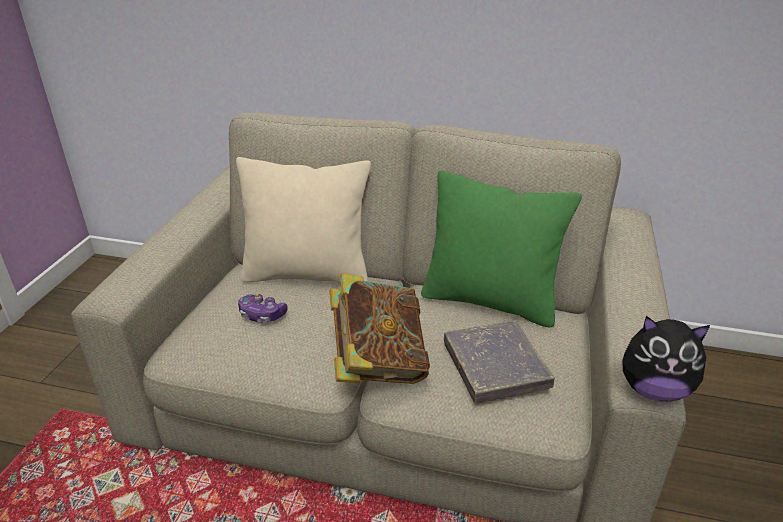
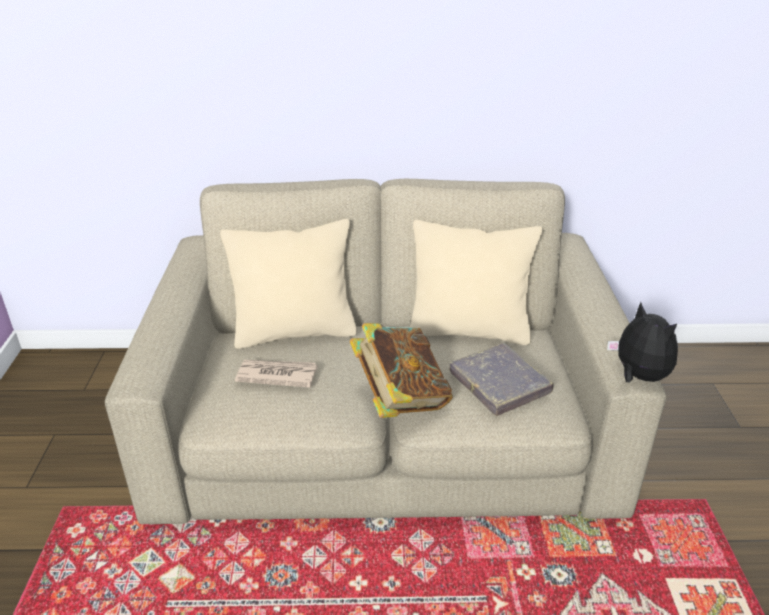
camera: 15 degrees left, 0 degrees up
game controller [238,294,288,323] -> newspaper [235,360,318,388]
green pillow [421,170,582,327] -> beige pillow [409,220,543,345]
plush toy [623,316,710,402] -> plush toy turned 120 degrees counterclockwise [607,302,678,382]

